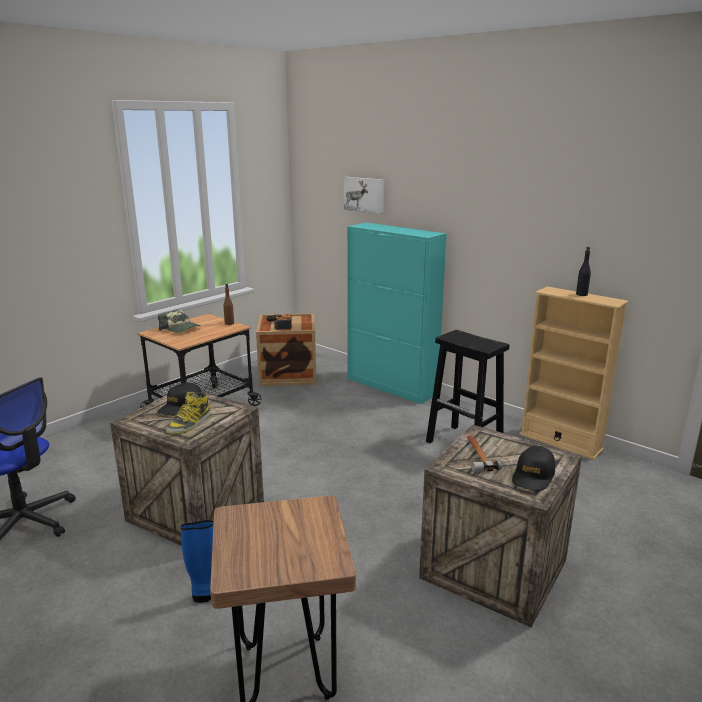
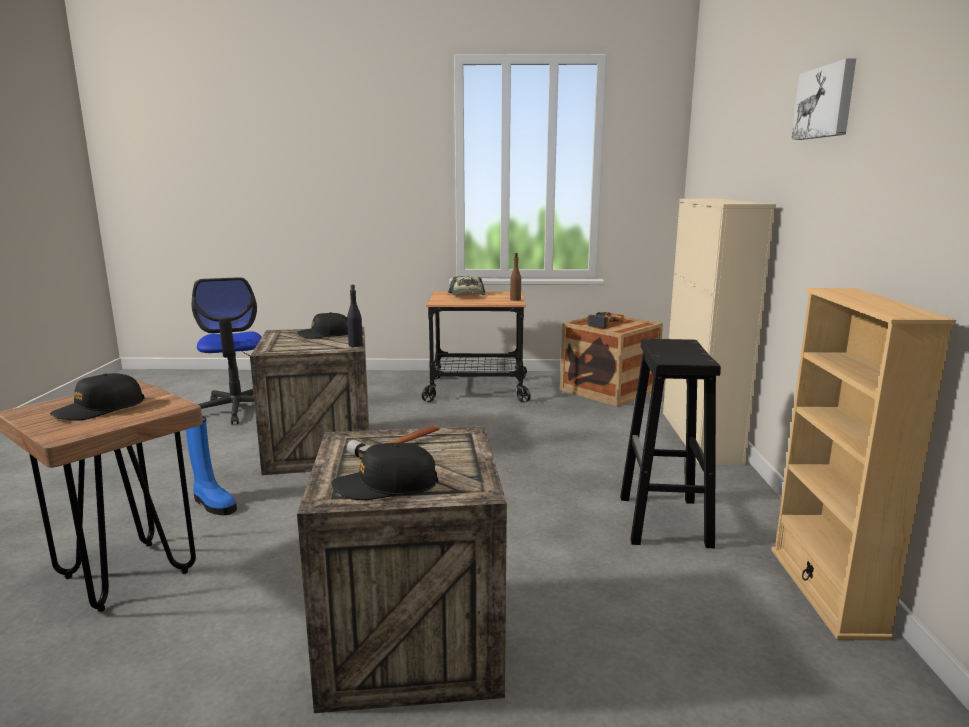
camera: 50 degrees right, 5 degrees down
boot [166,392,211,435] -> none
picture [344,177,384,214] -> picture moved to [791,58,856,140]
turquoise cabinet [347,223,447,404] -> beige cabinet [663,199,776,465]
black bottle [576,247,591,296] -> black bottle moved to [347,285,363,347]
none -> black cap [50,373,145,421]

